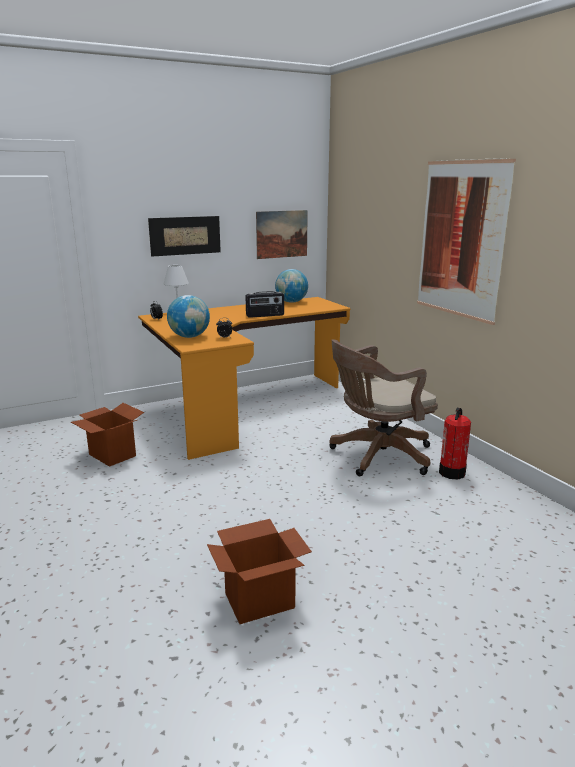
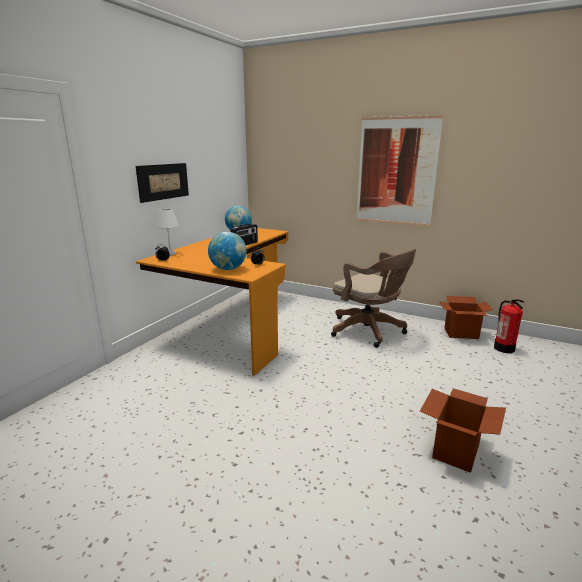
camera: 35 degrees left, 0 degrees up
cardboard box [71,403,144,467] -> cardboard box moved to [439,296,493,339]
picture [256,210,308,259] -> none
brown office chair [329,339,438,476] -> brown office chair turned 75 degrees counterclockwise [331,249,416,348]
fire extinguisher [439,408,471,479] -> fire extinguisher moved to [494,299,524,353]

